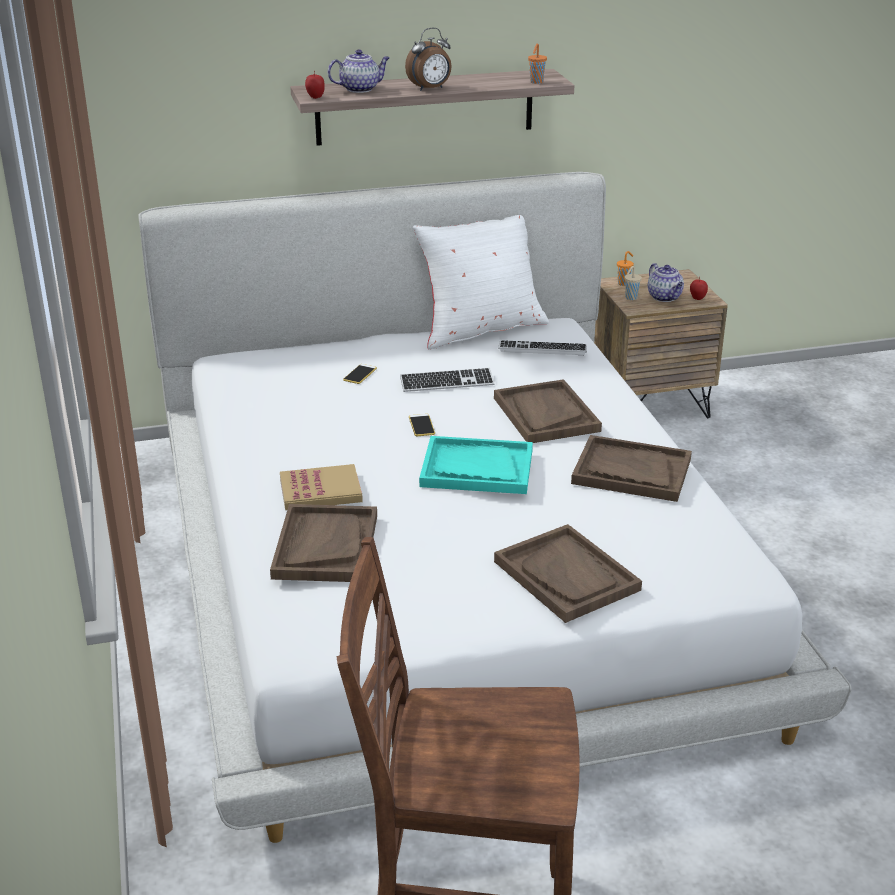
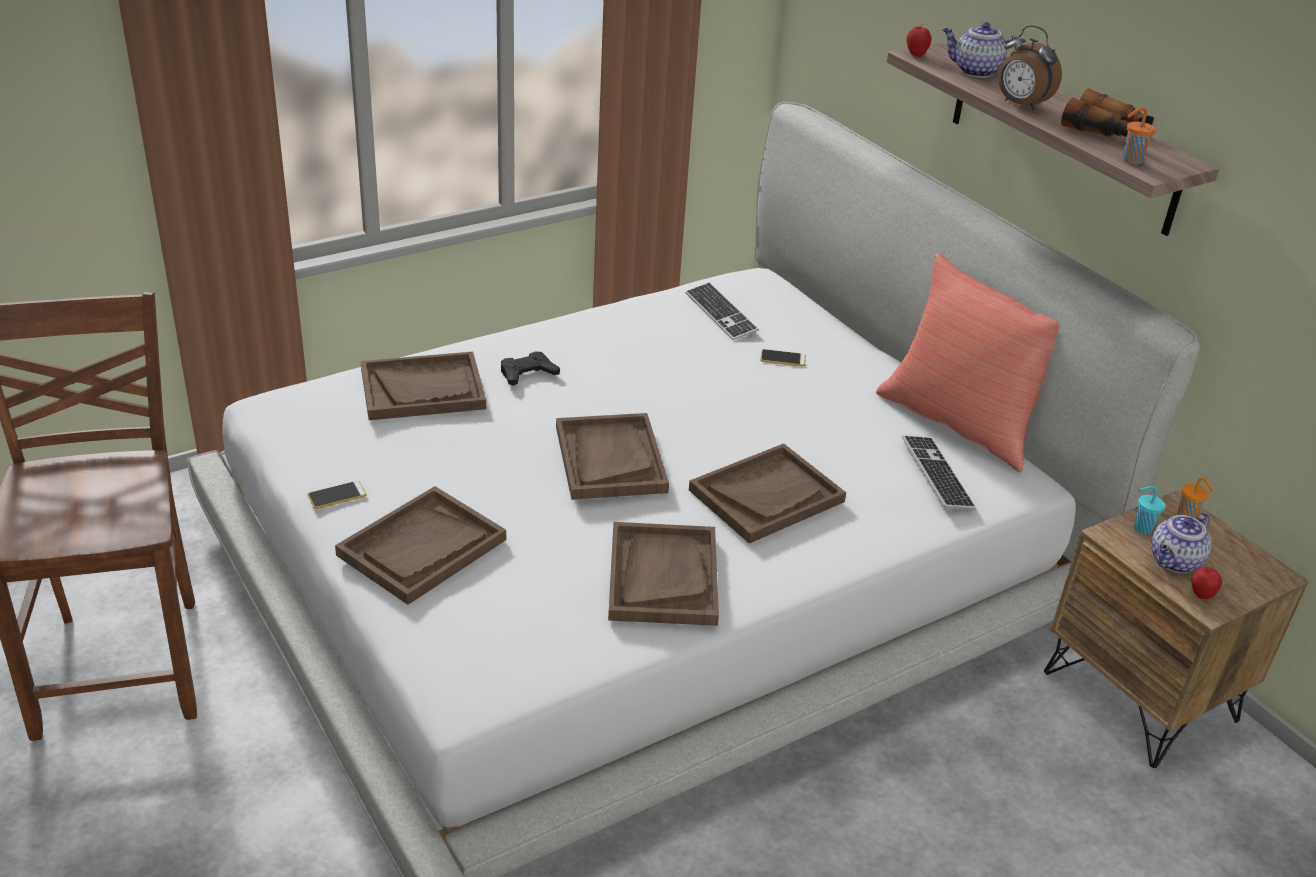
camera: 70 degrees right, 5 degrees up
book [280,464,363,510] -> black game controller [501,352,560,386]
teapot [328,49,390,93] -> teapot turned 150 degrees clockwise [943,22,1023,78]
keyboard [400,368,495,392] -> keyboard moved to [685,282,759,340]
phone [409,414,435,436] -> phone moved to [308,481,367,509]
white pillow [412,215,549,350] -> red pillow [876,253,1059,472]
turquoise tray [419,436,533,494] -> brown tray [556,413,669,500]
beige cup [624,266,642,300] -> turquoise cup [1134,486,1165,535]
none -> binoculars [1061,89,1154,137]

